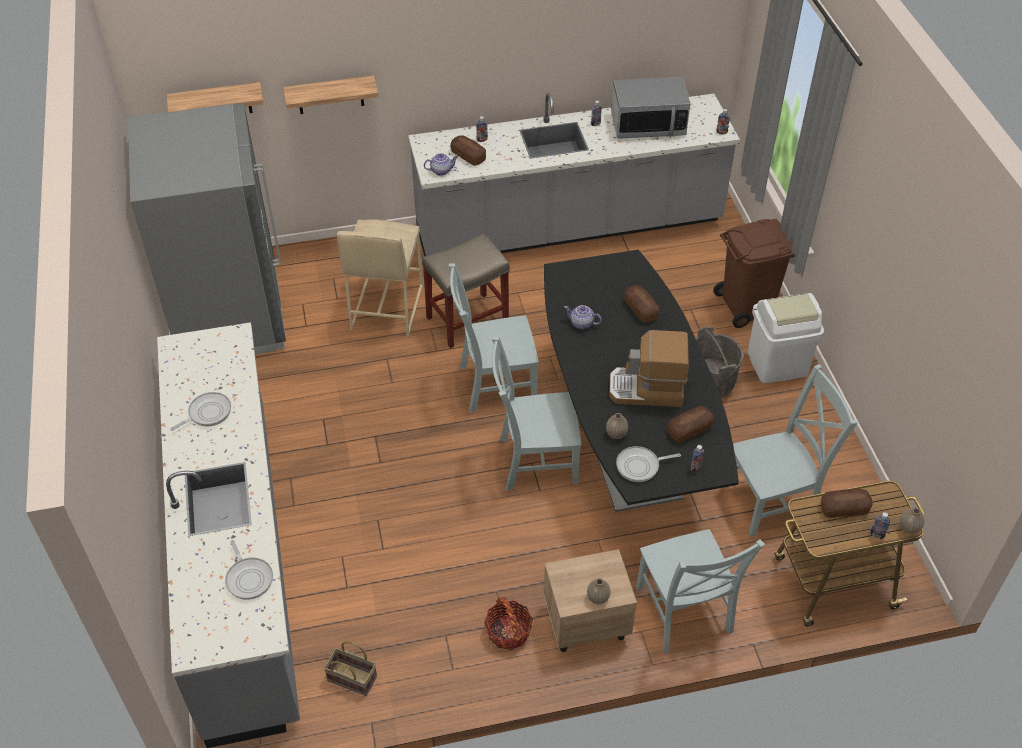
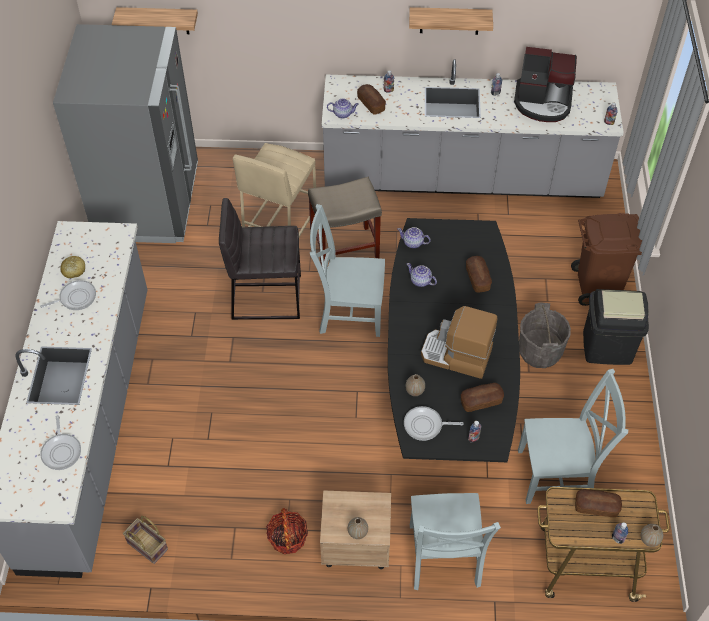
camera: 15 degrees right, 5 degrees up
shelf [283,75,379,114] -> shelf moved to [409,7,493,35]
grey chair [492,336,582,491] -> none
microwave [611,77,691,139] -> coffee machine [514,47,577,122]
white trash can [748,293,824,383] -> black trash can [583,289,649,365]
none -> bread [60,256,85,278]
none -> grey stool [219,198,301,320]
none -> teapot [397,227,430,248]

